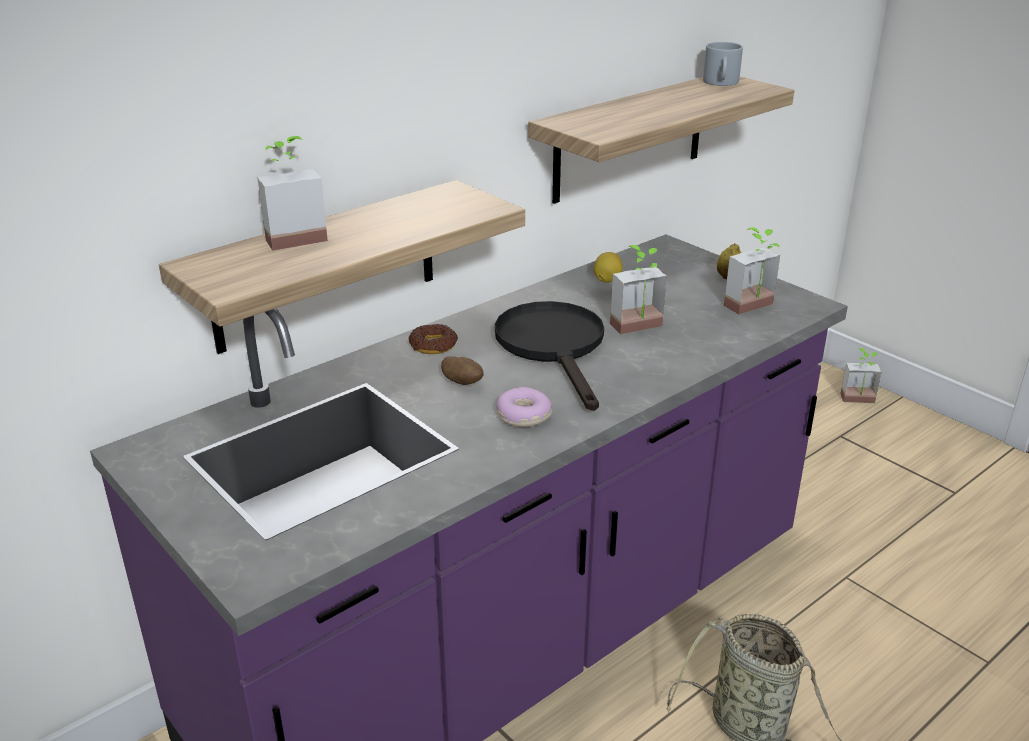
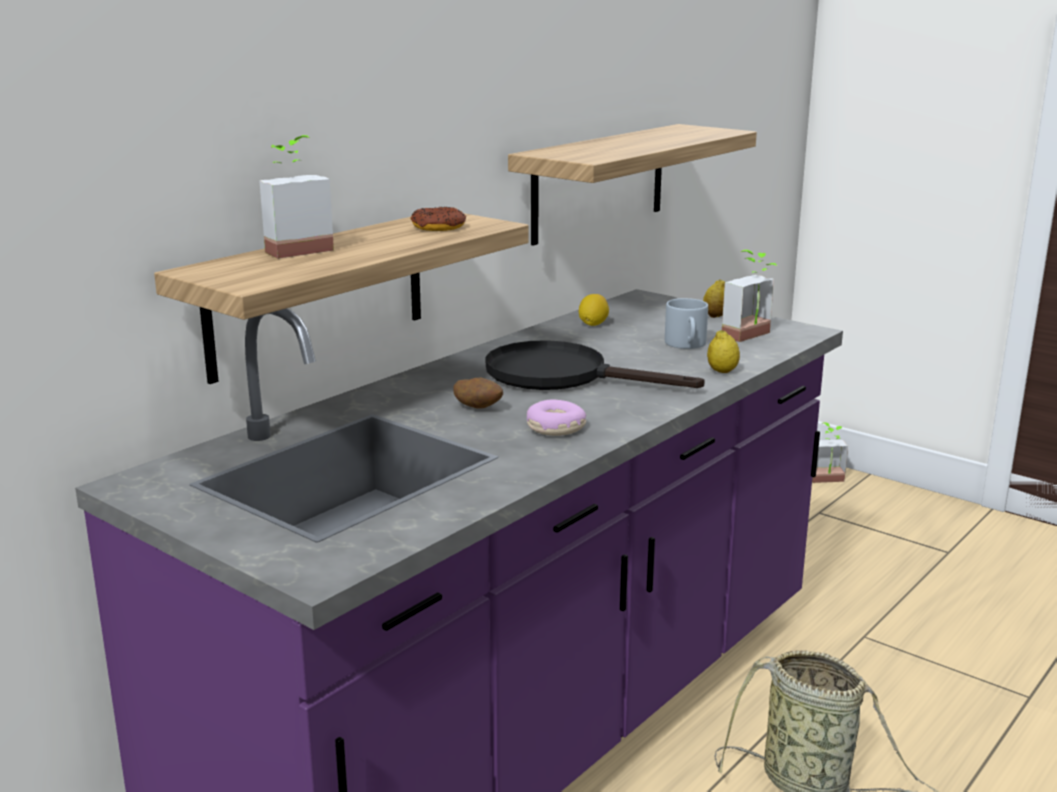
camera: 10 degrees left, 10 degrees down
donut [409,324,458,354] -> donut moved to [411,207,466,231]
black frying pan [495,301,604,411] -> black frying pan turned 45 degrees counterclockwise [486,340,705,390]
potted plant [610,245,667,334] -> none
grey mug [703,42,743,86] -> grey mug moved to [665,298,708,349]
none -> lemon [707,330,740,373]

